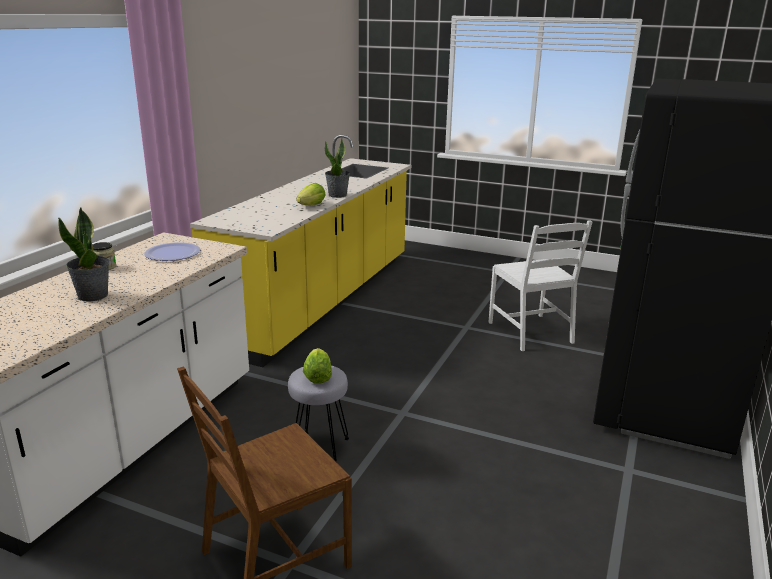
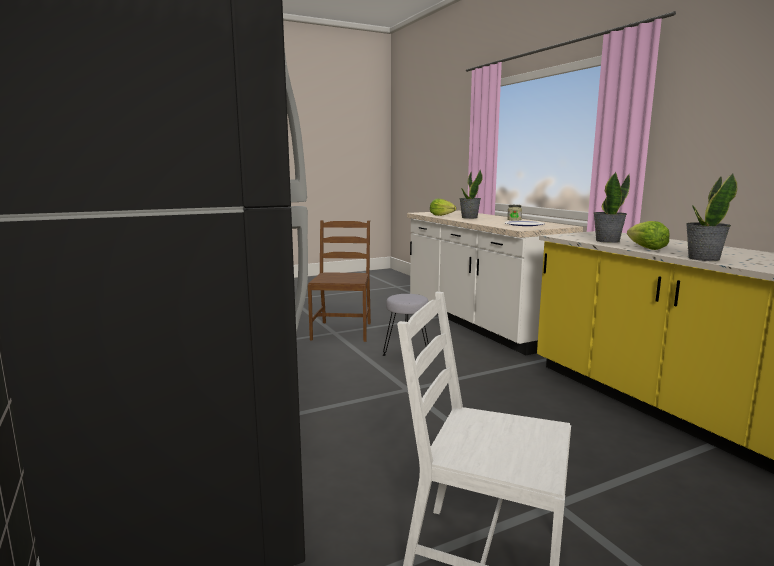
camera: 130 degrees right, 10 degrees down
lettuce [303,348,332,384] -> lettuce moved to [430,199,456,216]
none -> potted plant [594,171,630,243]

